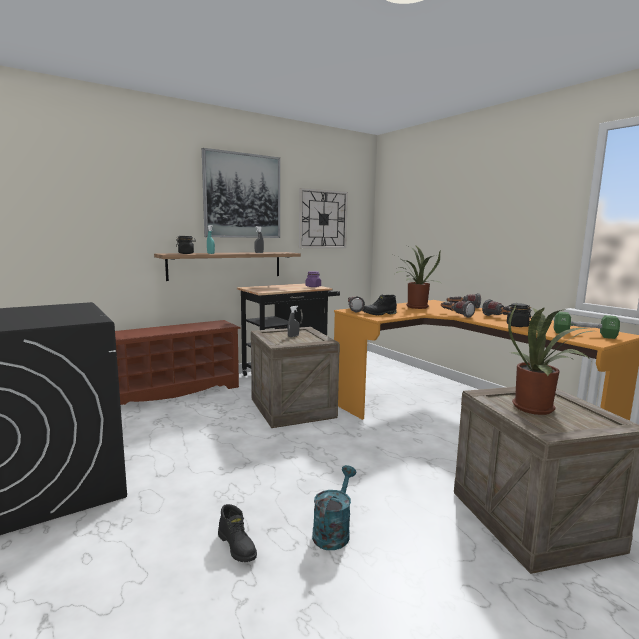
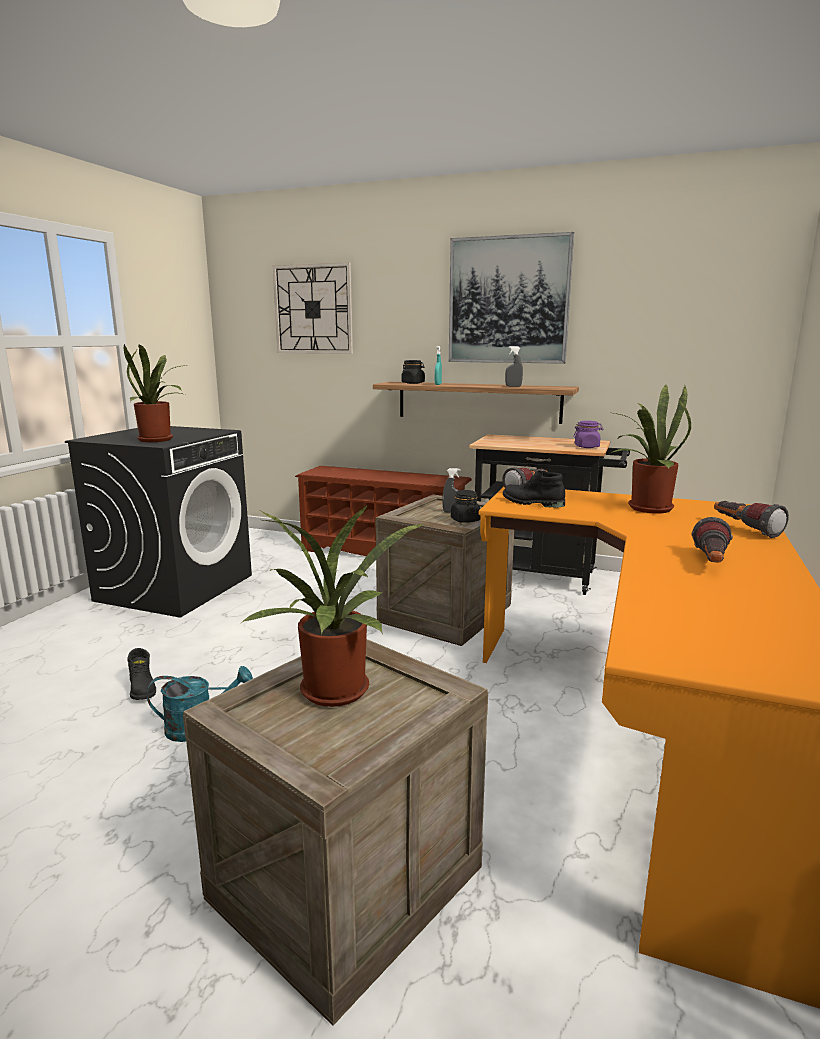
camera: 55 degrees right, 5 degrees up
black boot [218,504,257,562] -> black boot turned 45 degrees counterclockwise [127,648,156,700]
wall clock [299,188,348,248] -> wall clock moved to [273,262,353,354]
flashlight [441,301,475,318] -> none
black jar [505,303,532,327] -> black jar moved to [451,490,481,523]
green dumbbell [554,312,620,339] -> none
none -> potted plant [124,345,187,442]

